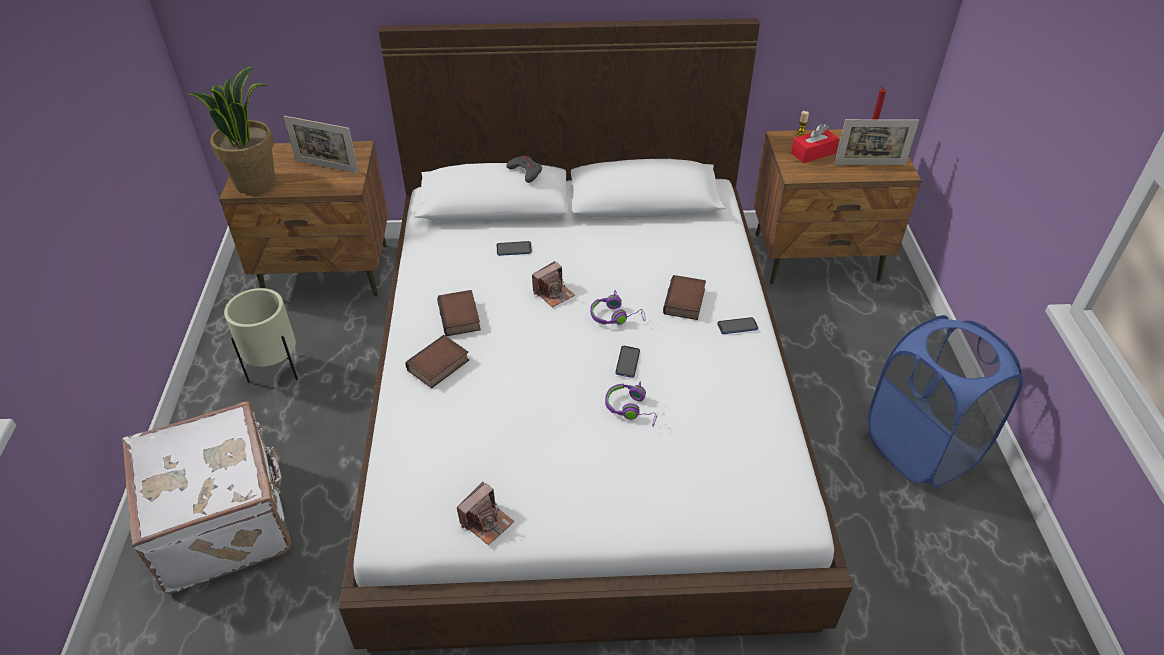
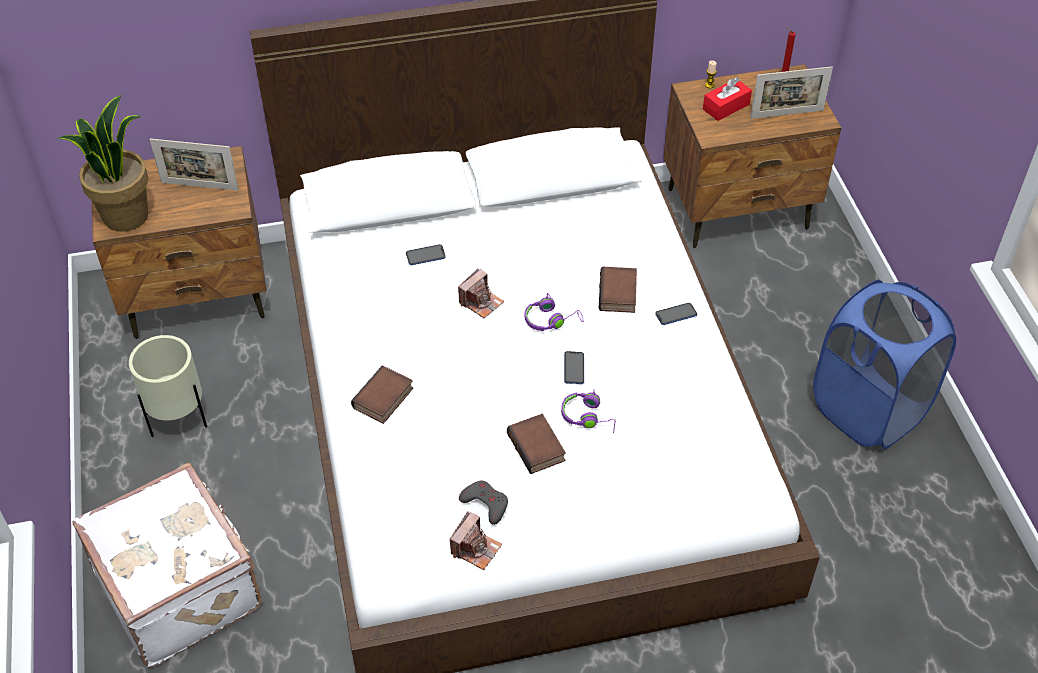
camera: 10 degrees left, 5 degrees up
book [437,290,481,336] -> book moved to [507,414,566,474]
grey game controller [506,155,542,183] -> grey game controller moved to [459,481,508,525]

